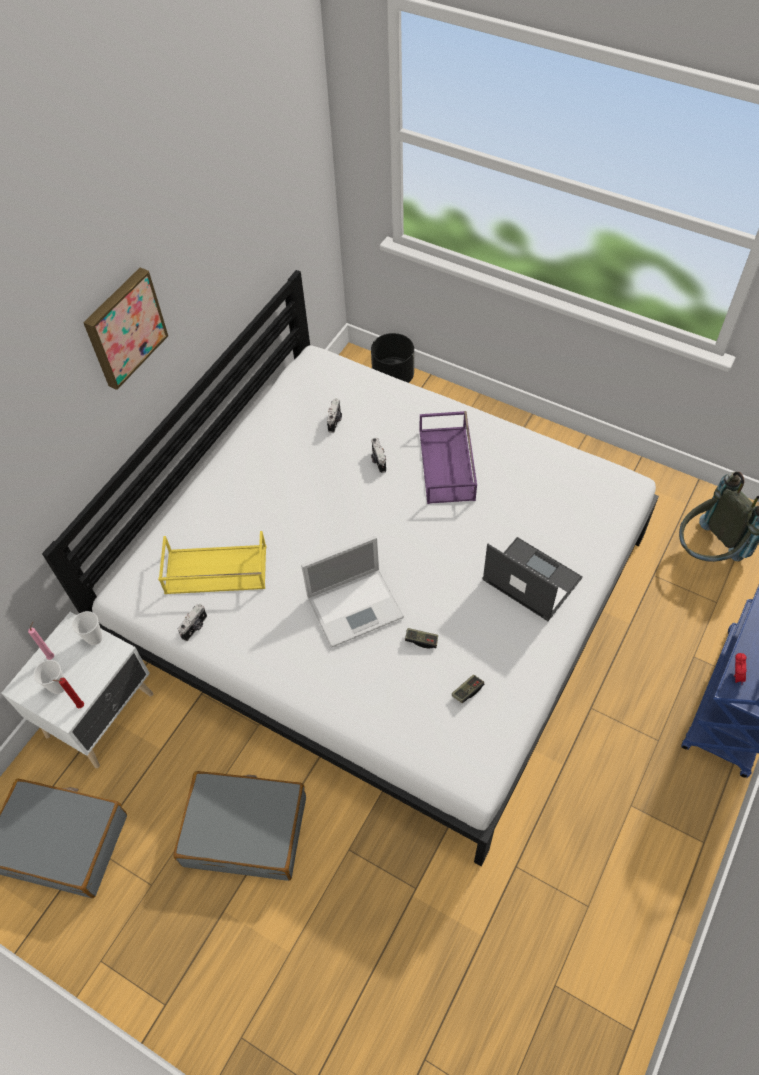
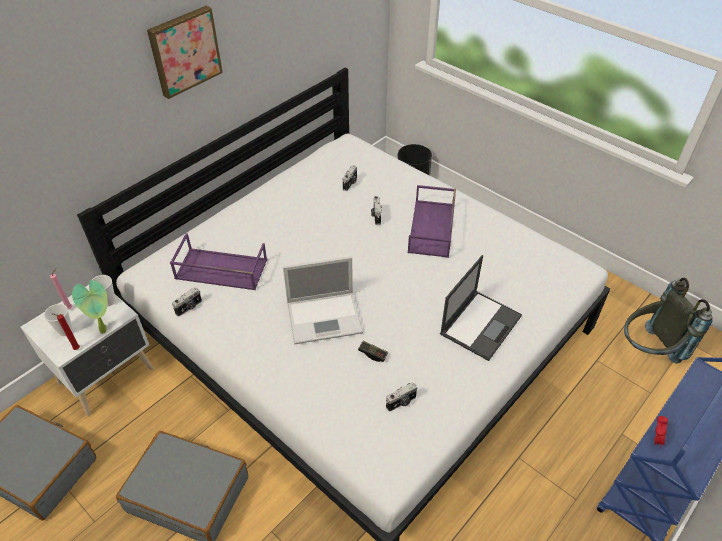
camera: 10 degrees right, 10 degrees down
yellow tray [158,531,267,594] -> purple tray [170,233,267,290]
game controller [452,675,484,703] -> camera [386,382,417,412]
laptop [482,537,583,621] -> laptop turned 75 degrees clockwise [440,255,522,361]
none -> potted plant [72,280,107,334]

